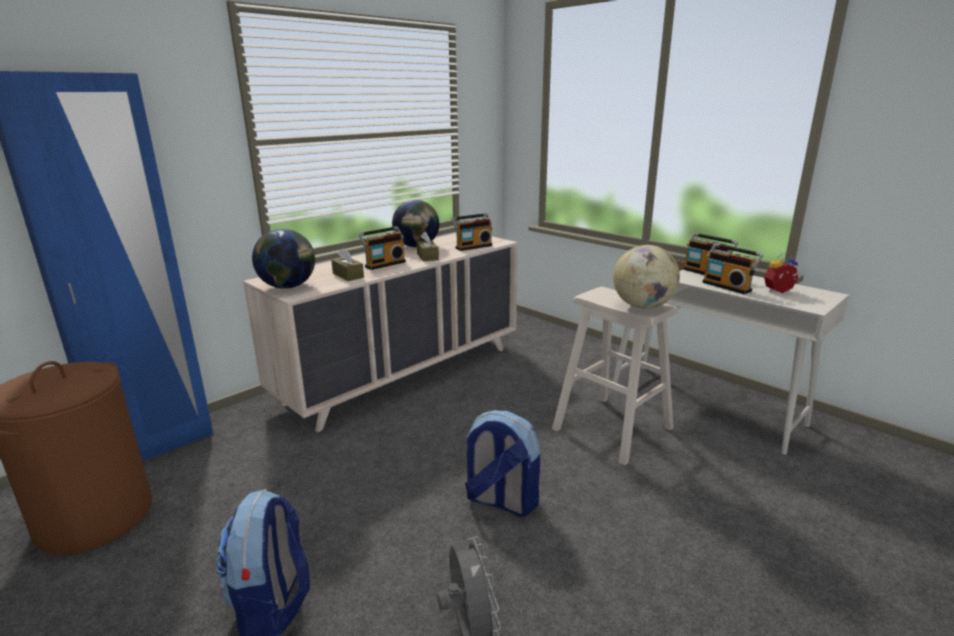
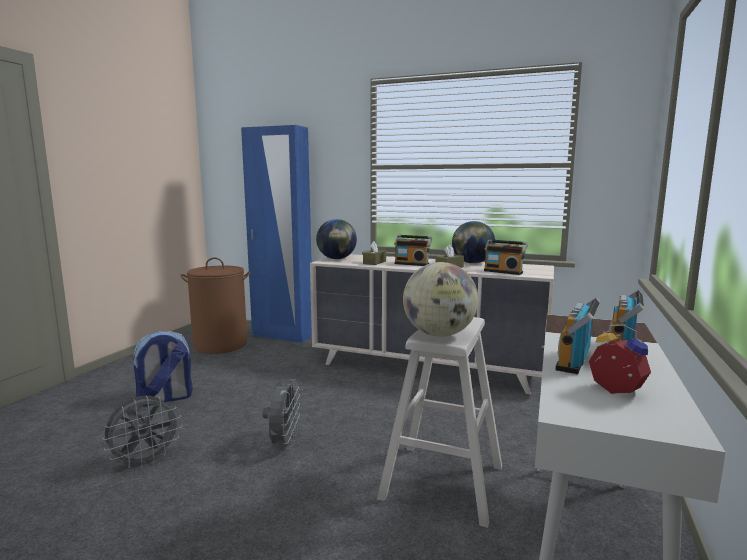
camera: 65 degrees right, 10 degrees down
backpack [465,410,540,517] -> grey fan [262,379,300,449]

